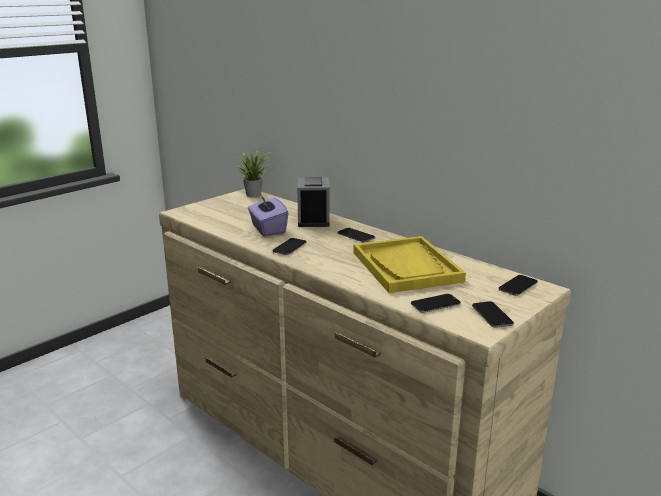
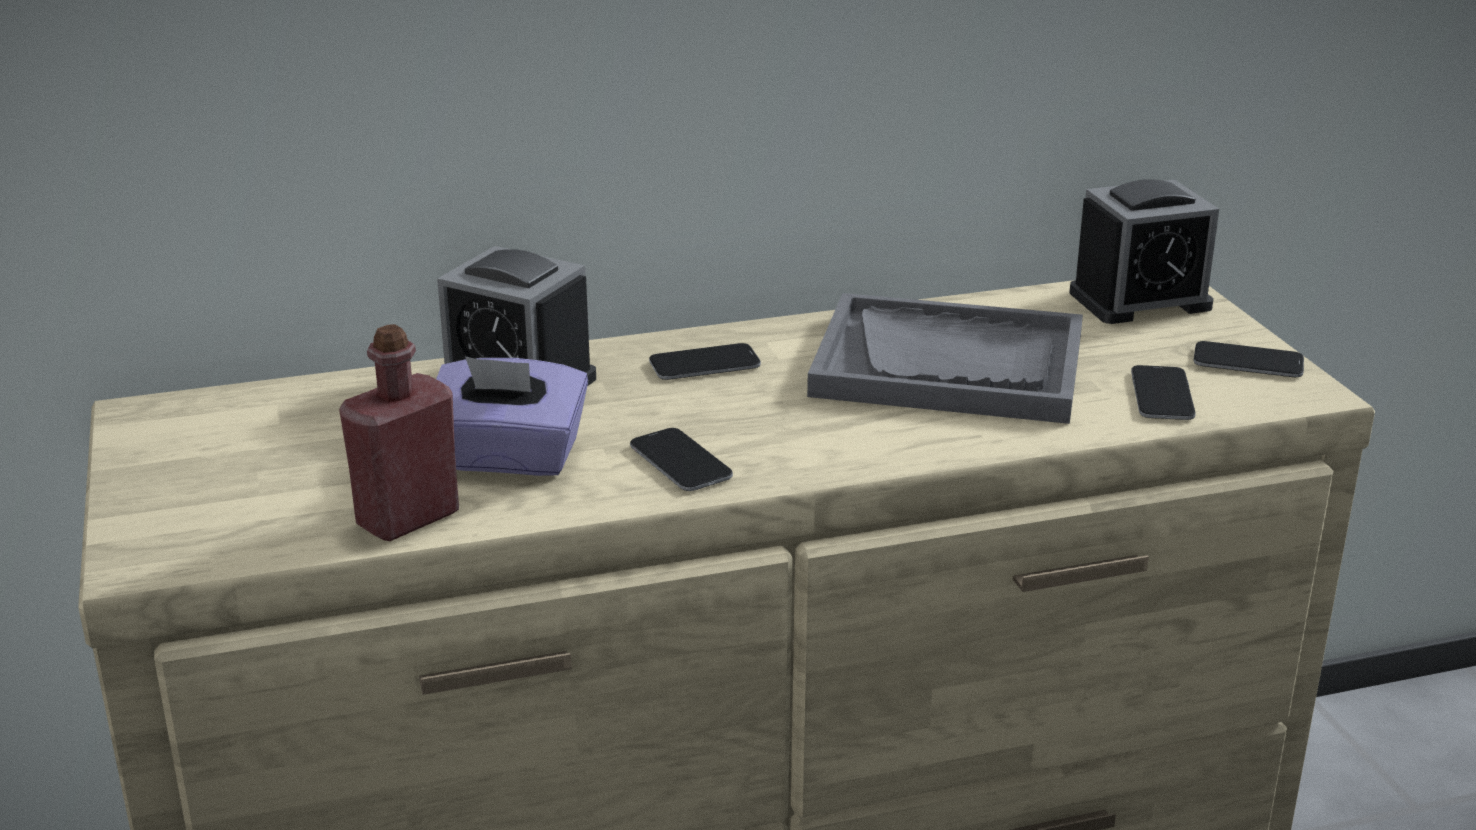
camera: 60 degrees left, 5 degrees up
potted plant [235,150,271,197] -> none
yellow tray [353,236,466,293] -> grey tray [807,293,1083,424]
phone [498,275,538,296] -> alarm clock [1069,179,1219,324]
none -> red bottle [339,324,459,541]

